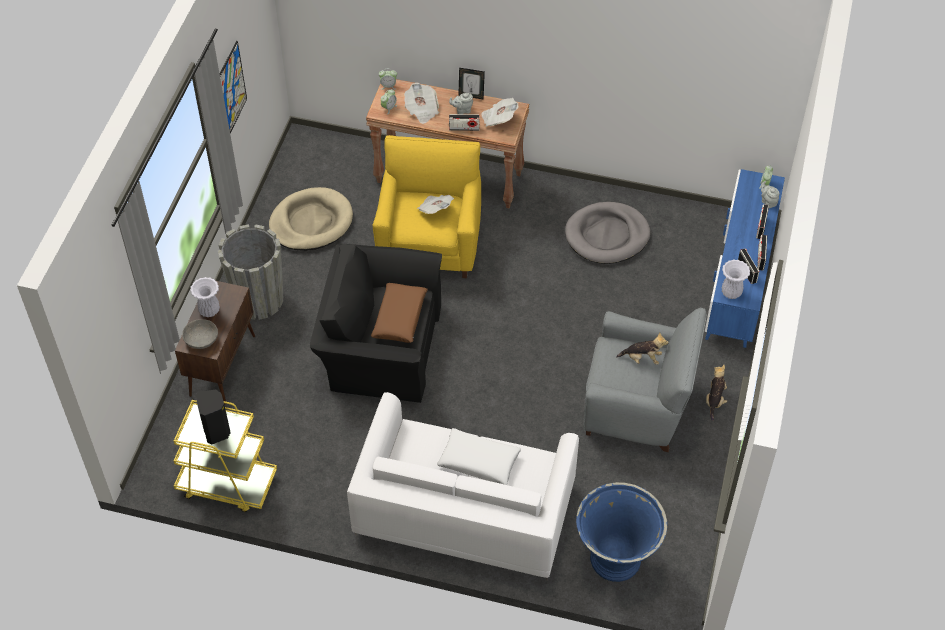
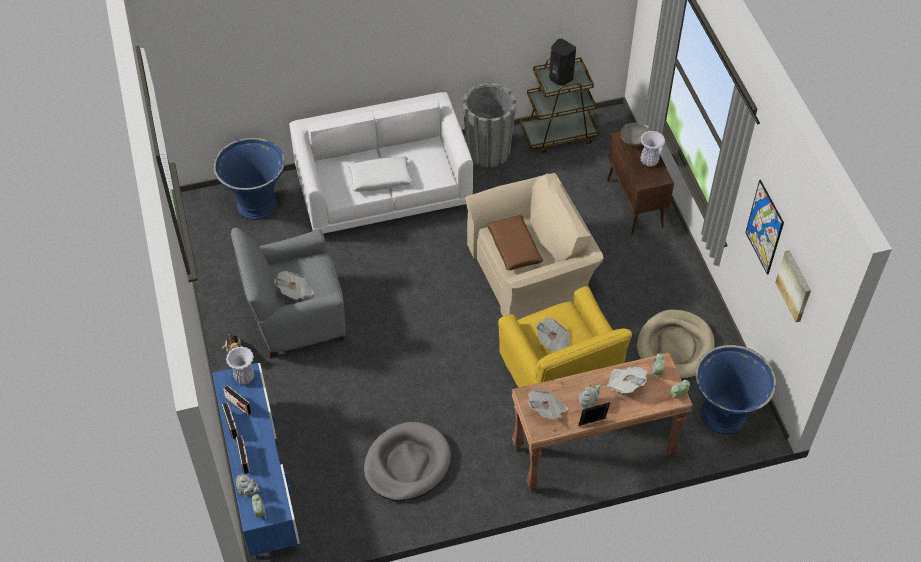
camera: 150 degrees right, 0 degrees up
yellow cart [174,400,277,512] -> brown cart [519,57,599,153]
grey planter [218,224,283,320] -> grey planter moved to [463,83,516,168]
black armchair [310,244,442,403] -> beige armchair [465,173,604,320]
radio [449,114,480,131] -> none
plush toy [616,333,669,365] -> newspaper [274,271,314,300]
none -> blue planter [695,345,776,435]
none -> picture [775,251,811,322]

